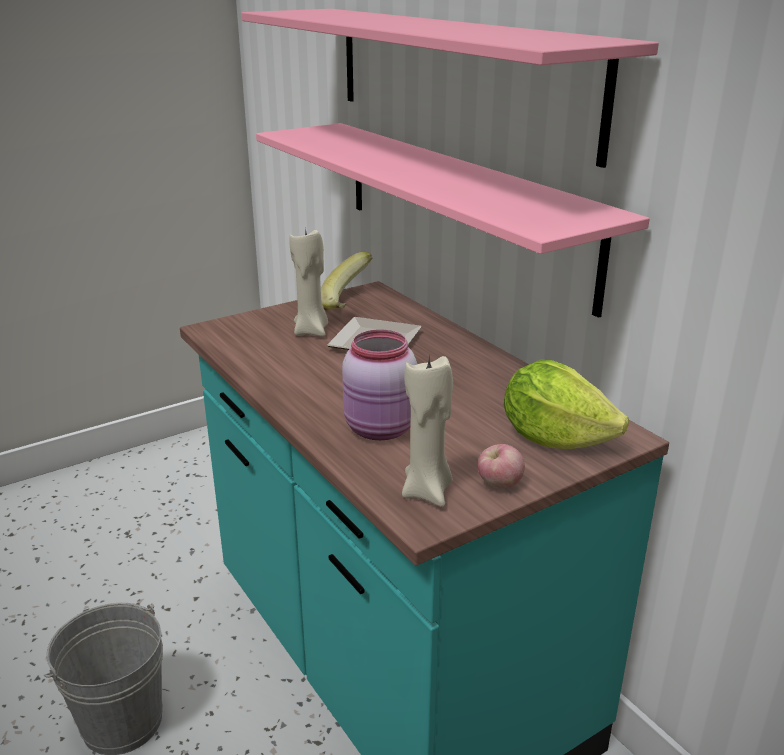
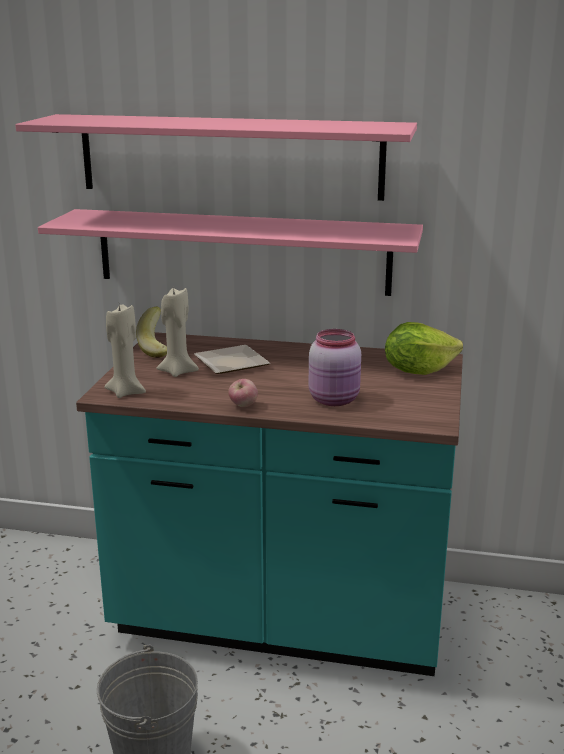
camera: 45 degrees left, 5 degrees down
beige candle [402,356,453,507] -> beige candle moved to [104,304,146,398]
apple [478,444,525,489] -> apple moved to [228,379,258,407]

